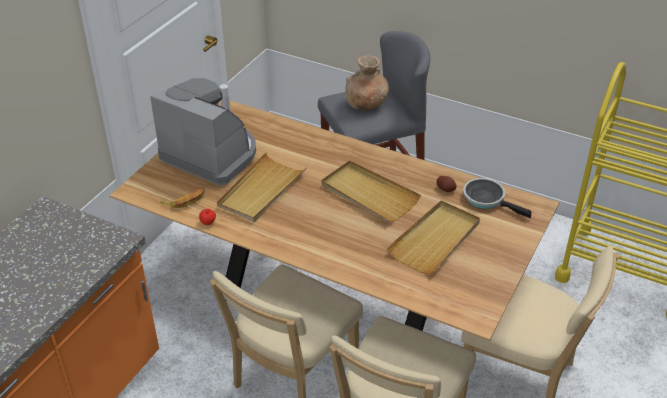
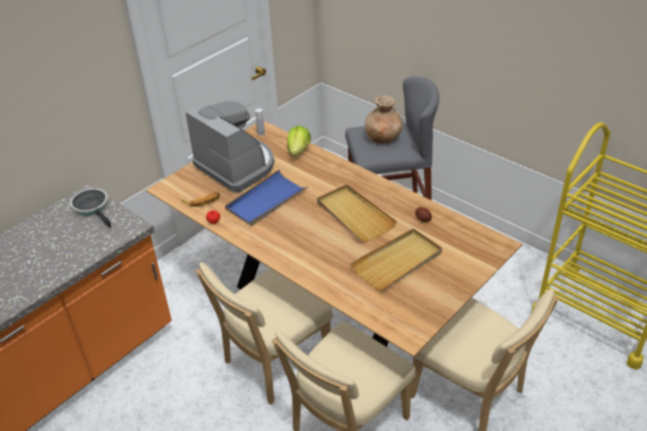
camera: 15 degrees right, 0 degrees up
beige tray [217,152,306,222] -> blue tray [225,170,308,226]
frying pan [463,178,532,218] -> frying pan moved to [70,188,111,228]
none -> lettuce [287,126,311,156]

